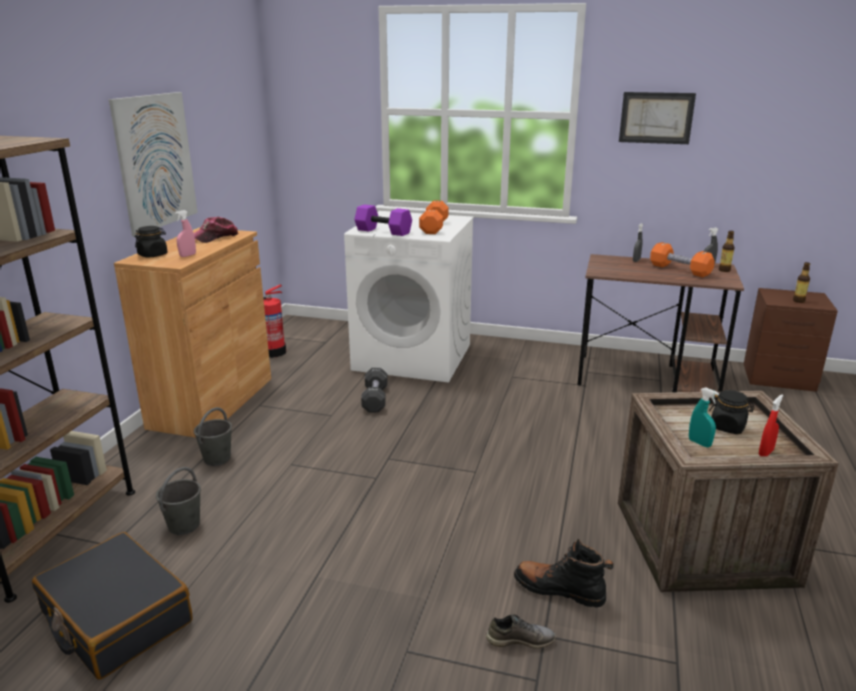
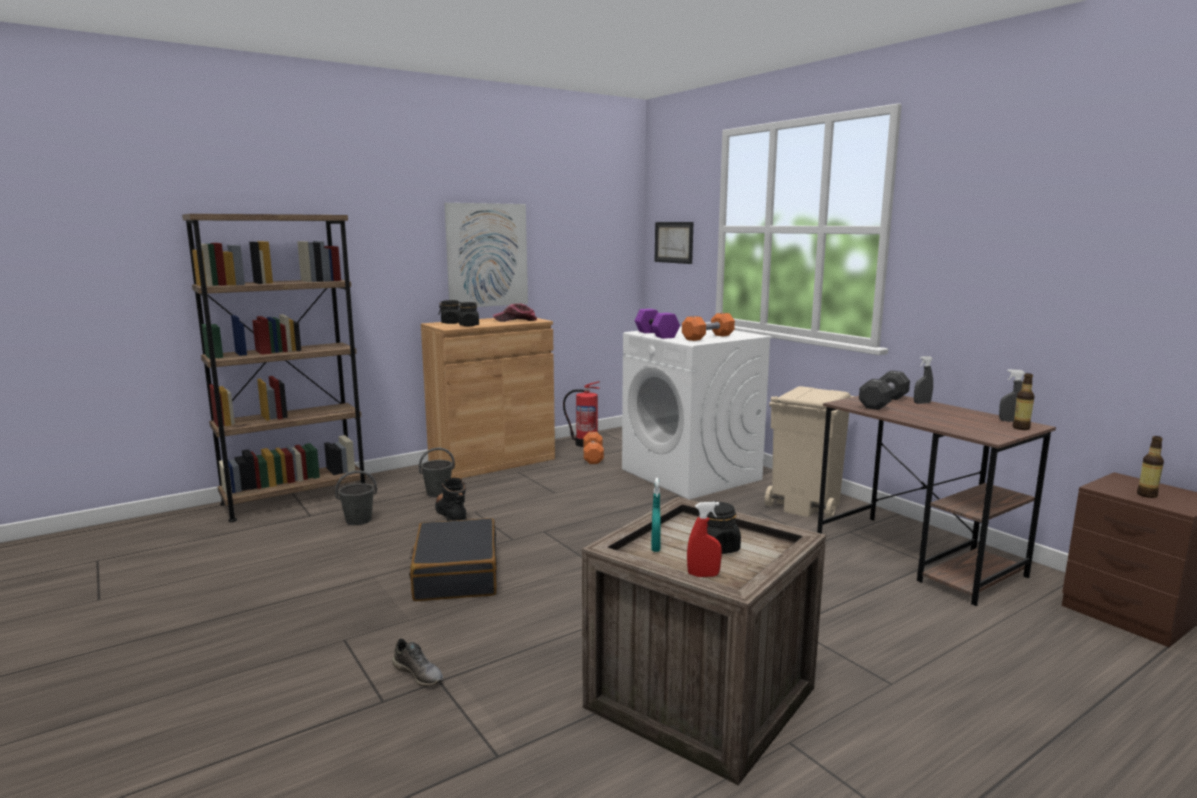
camera: 40 degrees right, 10 degrees down
black suitcase [32,532,193,680] -> black suitcase moved to [409,518,497,601]
pink spray bottle [175,210,196,257] -> black jar [458,302,479,326]
black dumbbell [361,368,388,412] -> black dumbbell moved to [859,370,910,410]
black boot [514,539,613,608] -> black boot moved to [435,478,467,521]
picture [619,92,696,144] -> picture moved to [655,222,694,264]
orange dumbbell [650,242,715,277] -> orange dumbbell moved to [583,432,604,464]
none -> beige trash can [765,386,855,518]

